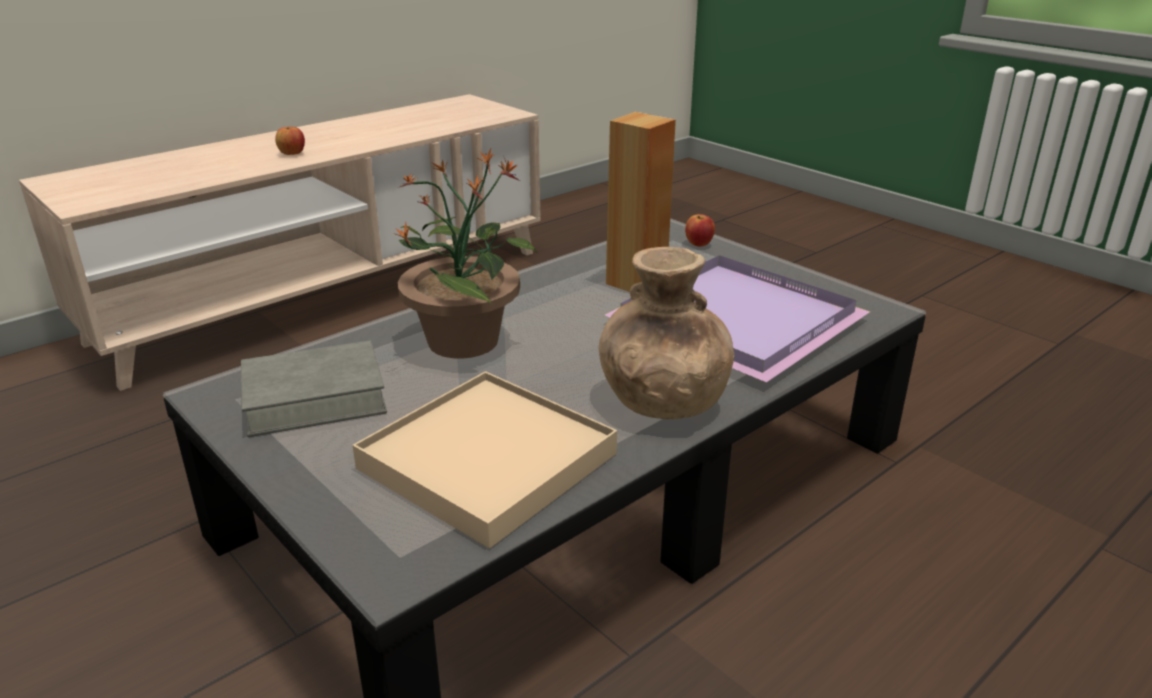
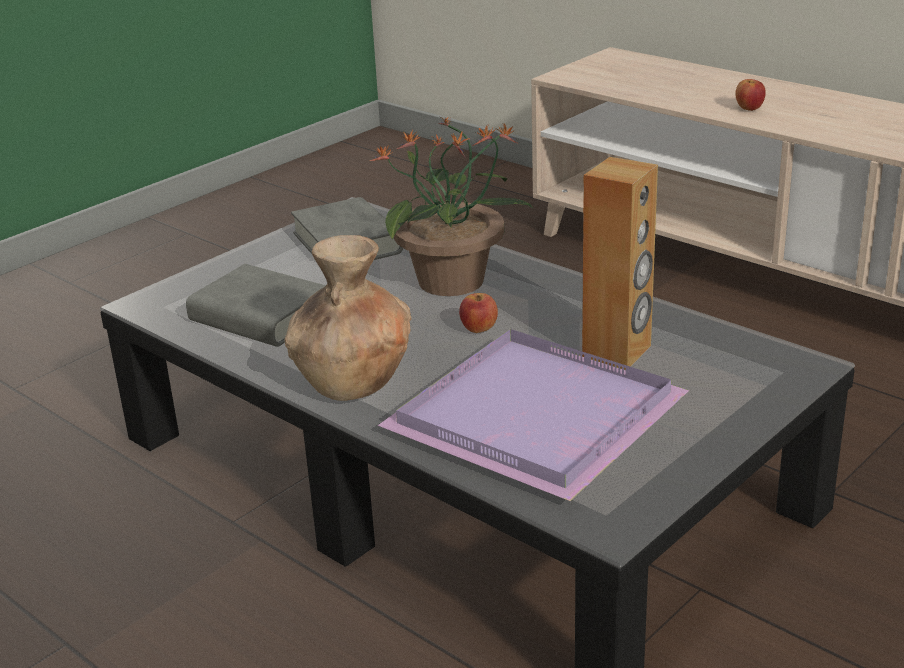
camera: 85 degrees right, 0 degrees up
beige tray [352,371,617,549] -> grey book [186,264,326,347]
apple [685,214,715,247] -> apple moved to [459,293,498,333]

